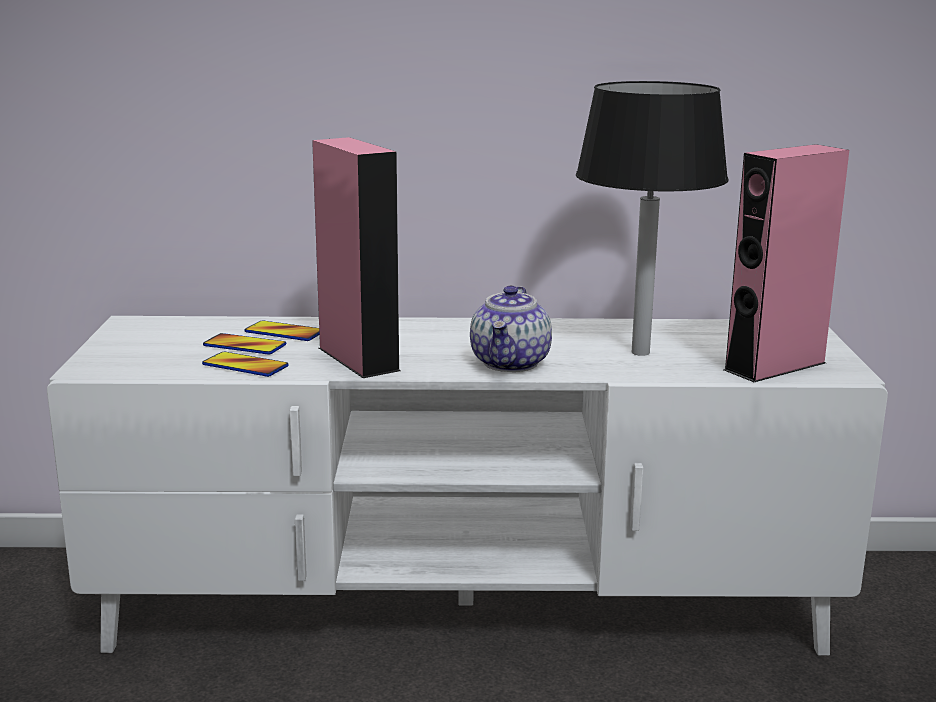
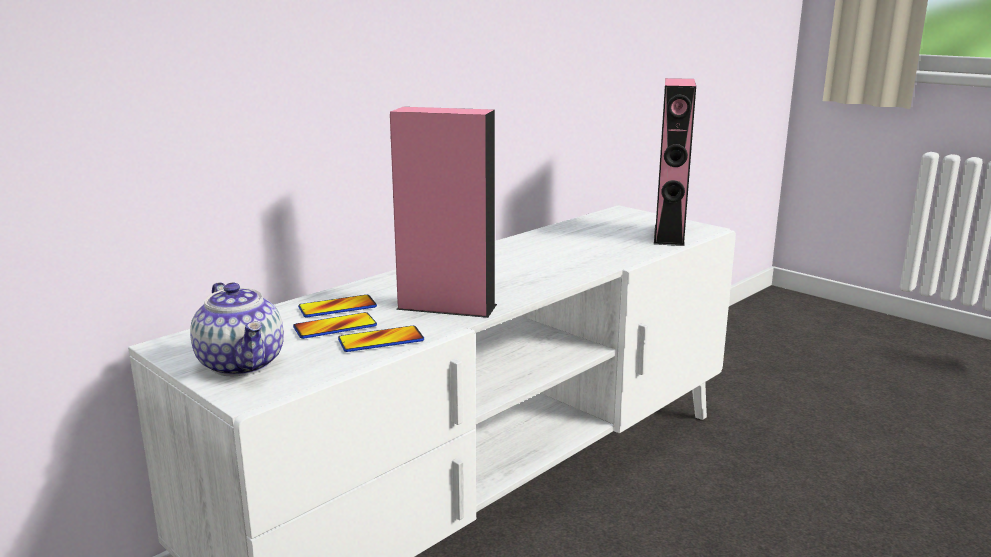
camera: 45 degrees left, 0 degrees up
teapot [470,286,552,372] -> teapot moved to [190,282,284,376]
black table lamp [576,81,729,356] -> none

